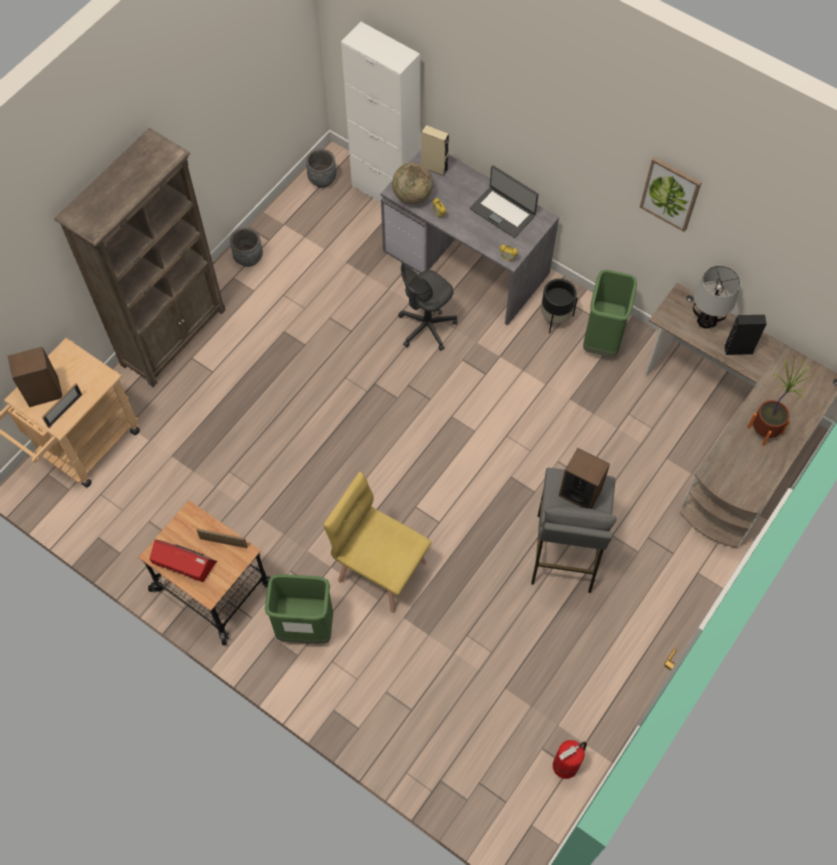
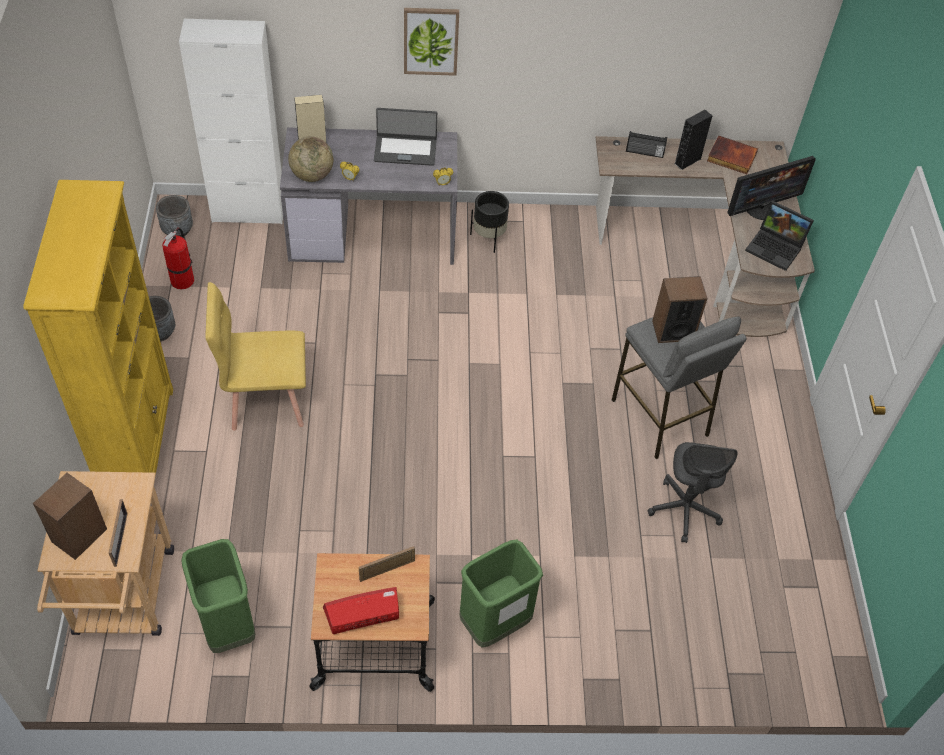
camera: 40 degrees left, 10 degrees down
brown bookcase [54,128,225,387] -> yellow bookcase [23,180,173,473]
yellow chair [323,472,431,613] -> yellow chair moved to [205,282,306,431]
grey office chair [398,261,458,351] -> grey office chair moved to [648,442,737,543]
fire extinguisher [553,740,587,779] -> fire extinguisher moved to [162,228,194,290]
green trash can [583,270,637,357] -> green trash can moved to [181,539,255,653]
picture [640,157,702,232] -> picture moved to [404,8,459,76]
table lamp [693,265,740,328] -> radio [626,131,667,158]
potted plant [747,357,816,446] -> monitor [727,156,816,220]
none -> book [707,135,758,174]
none -> laptop [745,201,814,271]

